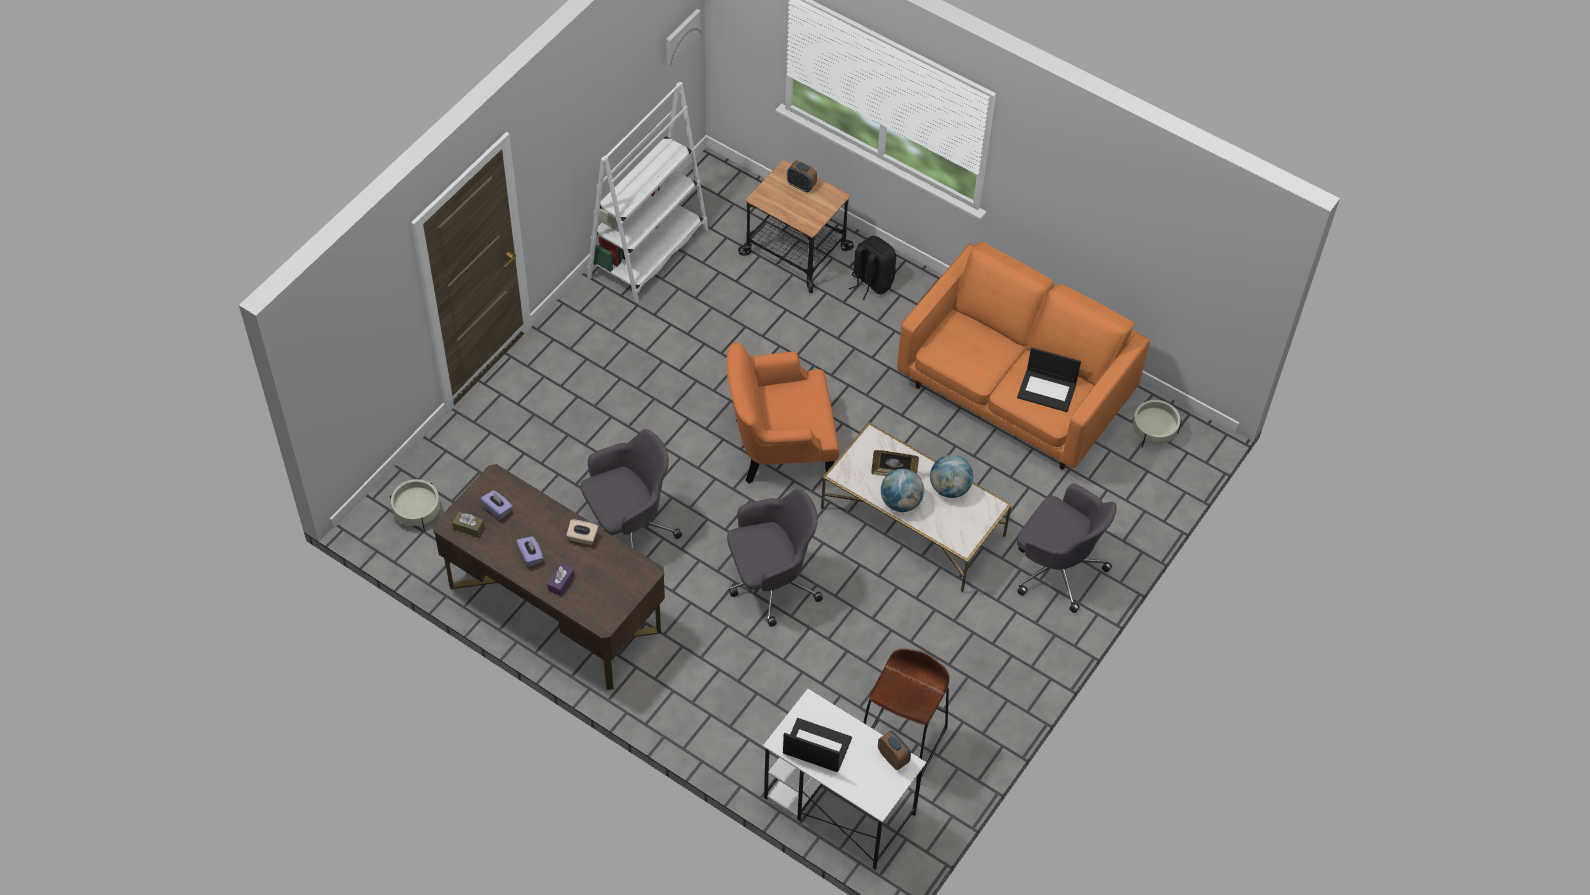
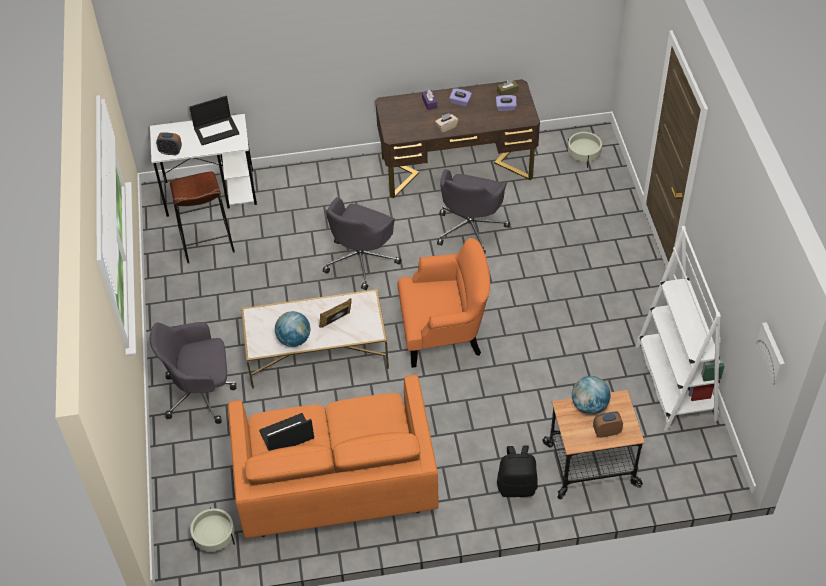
camera: 140 degrees right, 5 degrees down
orange armchair [727,342,840,484] -> orange armchair turned 45 degrees clockwise [397,238,490,368]
globe [881,469,924,512] -> globe moved to [572,376,610,414]

